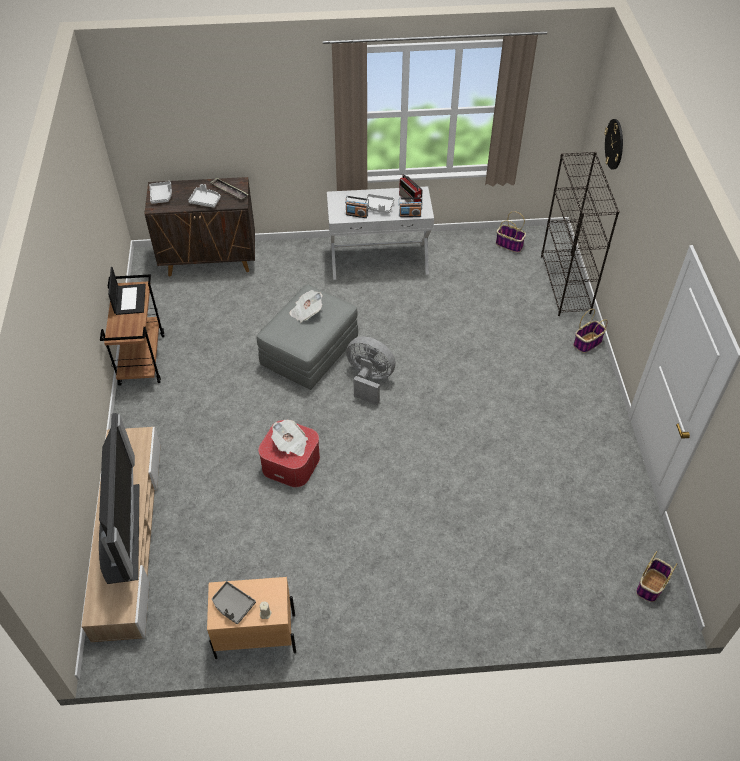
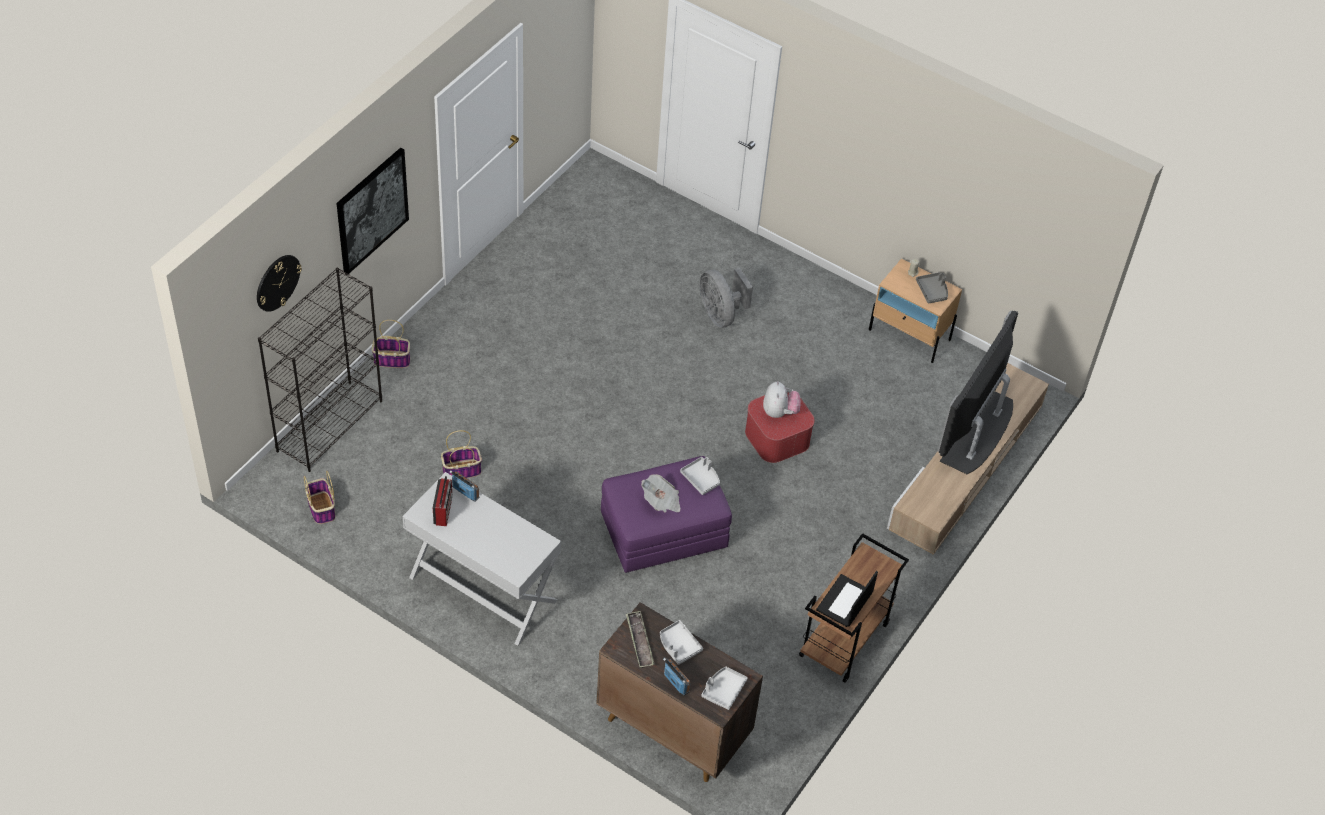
camera: 145 degrees left, 0 degrees up
grey ottoman [257,285,358,390] -> purple ottoman [601,456,732,573]
newspaper [271,420,308,456] -> plush toy [763,381,801,418]
radio [345,196,369,218] -> radio moved to [663,658,691,696]
grey fan [346,337,396,405] -> grey fan moved to [700,267,753,327]
grey tray [365,194,394,213] -> grey tray moved to [680,457,720,495]
basket [636,551,677,602] -> basket moved to [441,430,482,478]
none -> picture [336,148,409,275]

